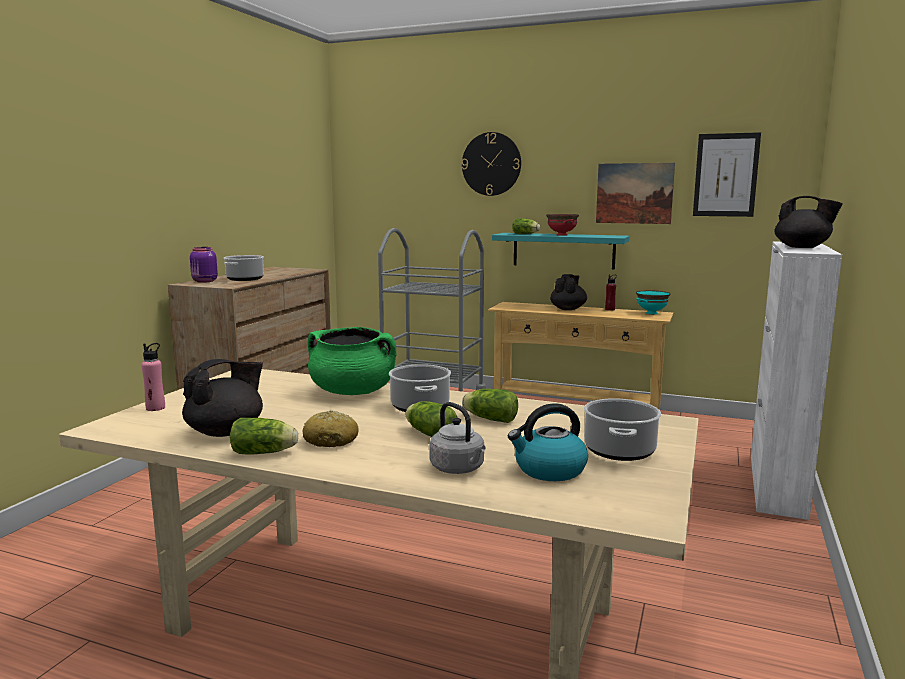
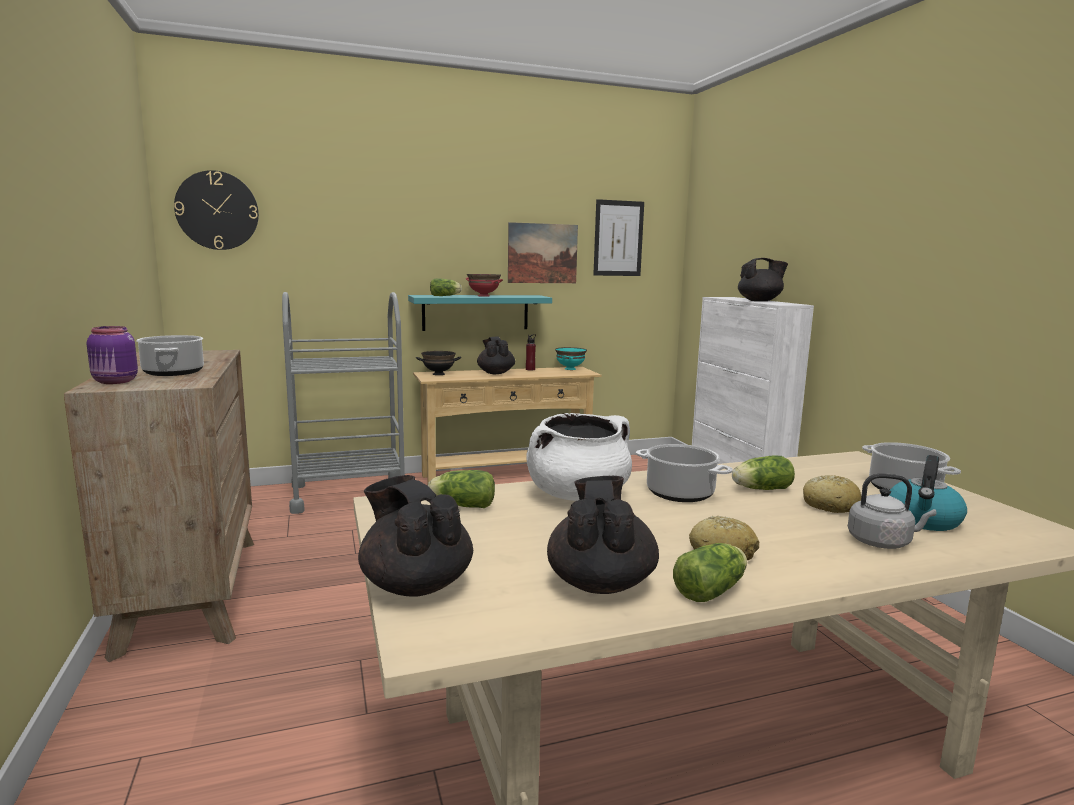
camera: 40 degrees left, 0 degrees up
pink bottle [141,343,165,411] -> black teapot [358,475,473,597]
green cooking pot [308,327,396,395] -> white cooking pot [526,413,632,501]
lettuce [405,401,458,437] -> lettuce moved to [428,470,495,508]
wall clock [462,132,521,196] -> wall clock moved to [174,170,259,250]
none -> black bowl [416,351,461,375]
none -> bread [803,475,861,513]

